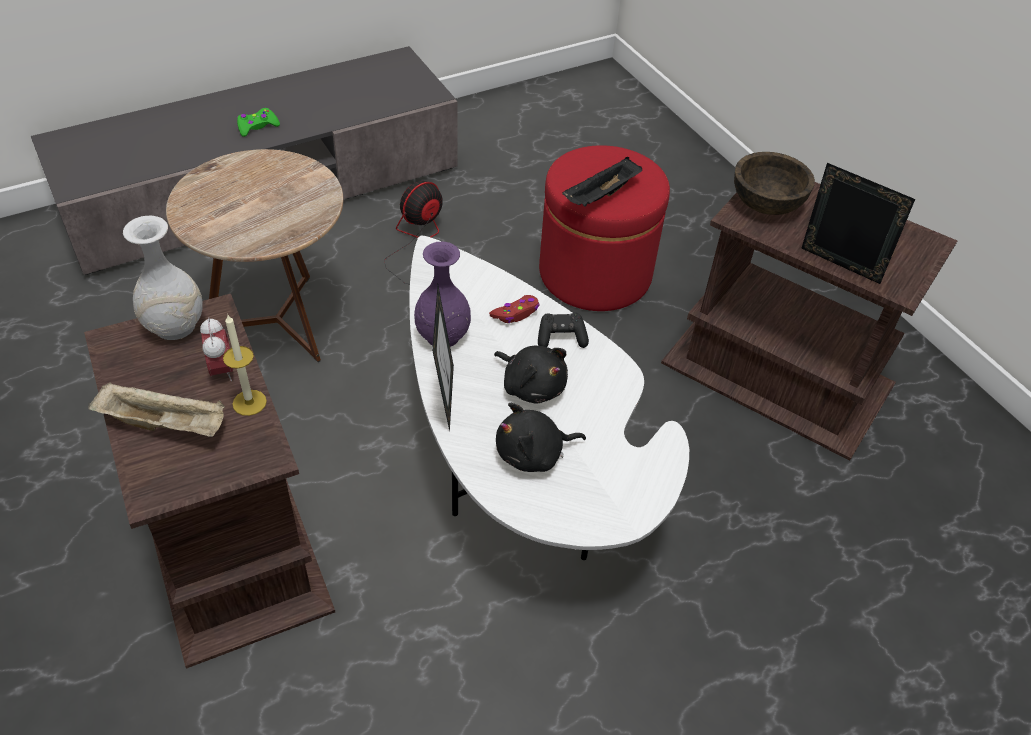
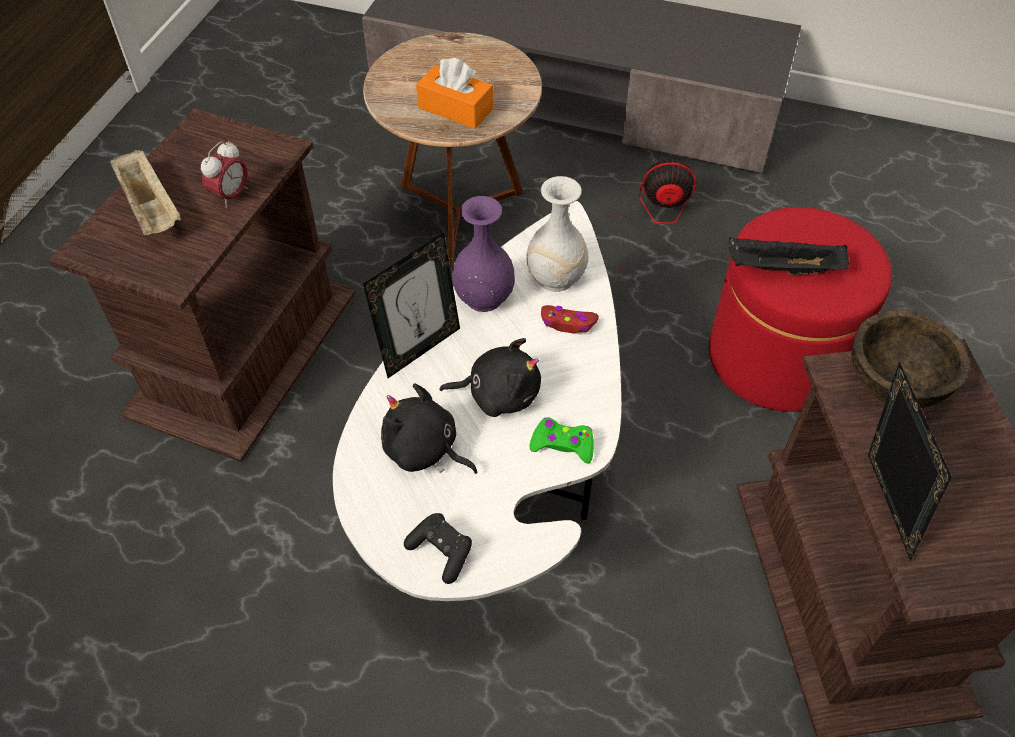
camera: 50 degrees right, 5 degrees up
white vase [123,215,203,340] -> white vase moved to [526,176,588,292]
candle [223,315,267,416] -> none
green game controller [237,108,280,137] -> green game controller moved to [529,417,594,463]
black plush toy [494,346,568,404] -> black plush toy turned 90 degrees counterclockwise [440,338,541,417]
black game controller [538,313,589,348] -> black game controller moved to [404,513,472,584]
none -> orange tissue box [416,58,493,129]

